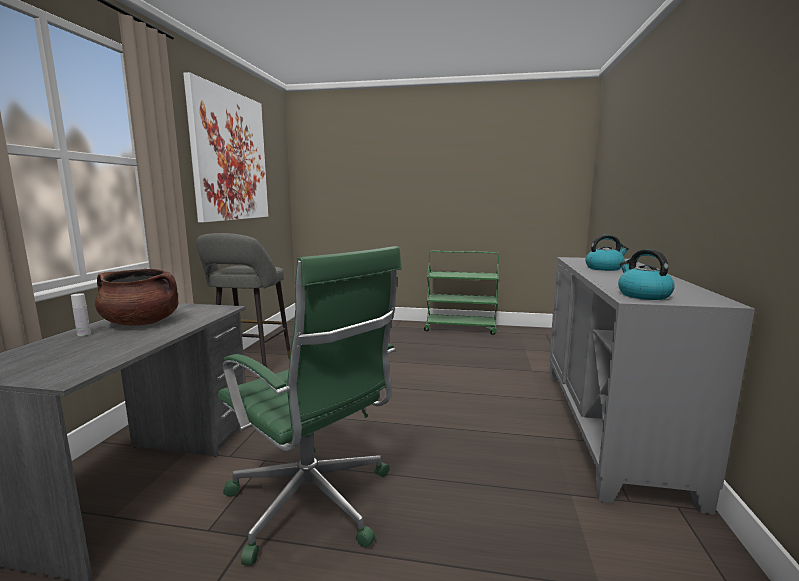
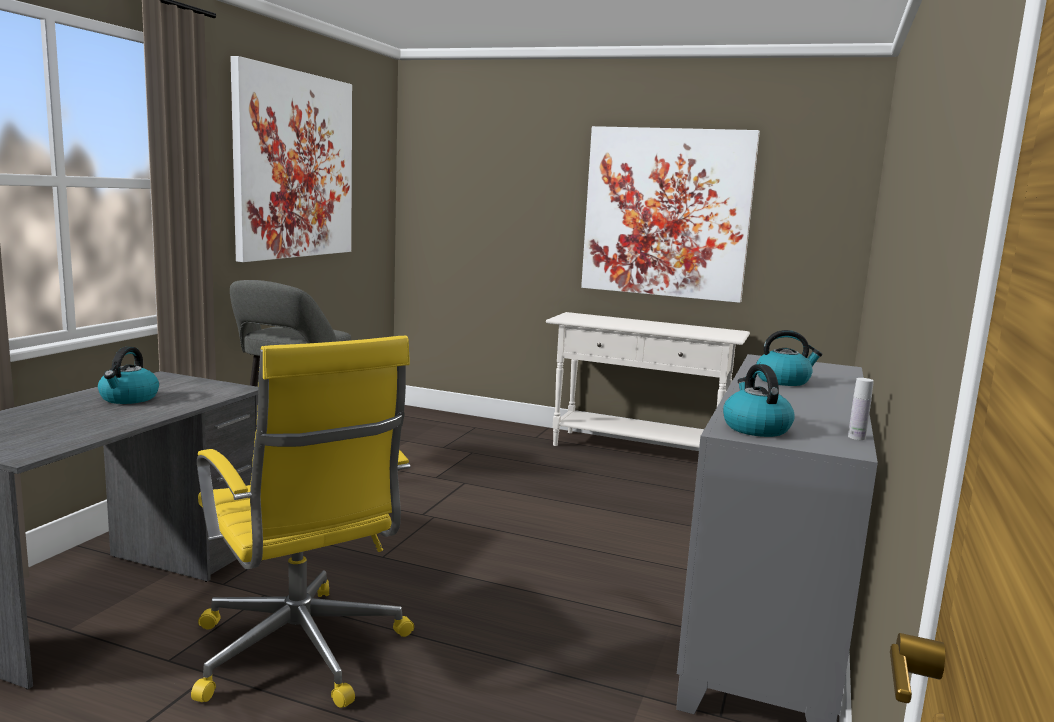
camera: 10 degrees right, 0 degrees up
white bottle [71,293,91,336] -> white bottle moved to [848,378,874,440]
brown cooking pot [95,269,179,325] -> kettle [98,347,159,404]
green office chair [218,246,402,566] -> yellow office chair [191,335,414,708]
green cart [424,251,499,335] -> white console table [546,312,750,448]
none -> picture [581,126,760,303]

